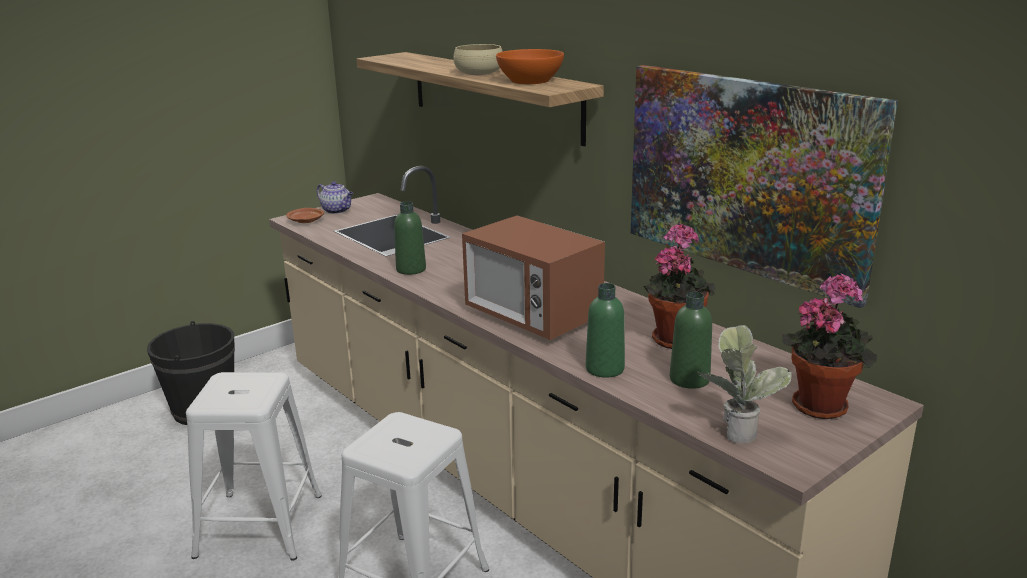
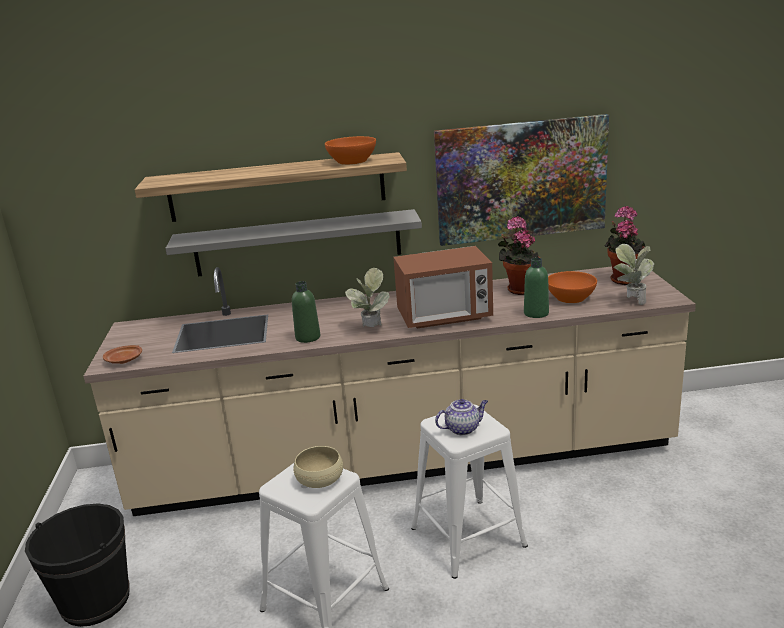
camera: 55 degrees left, 0 degrees up
teapot [317,181,353,214] -> teapot moved to [435,399,488,435]
beige bowl [453,44,503,75] -> beige bowl moved to [293,446,343,488]
green bottle [670,292,712,389] -> orange bowl [548,271,597,303]
none -> grey shelf [165,209,422,276]
none -> potted plant [345,268,390,327]

